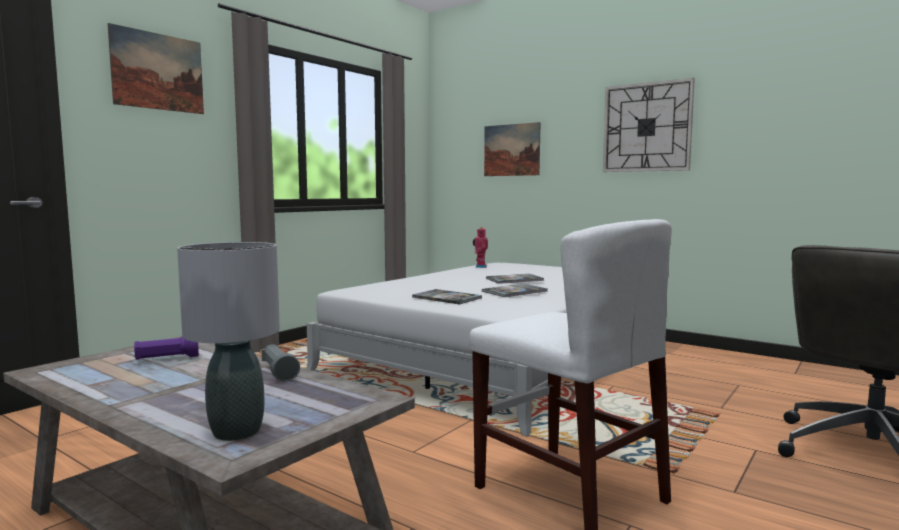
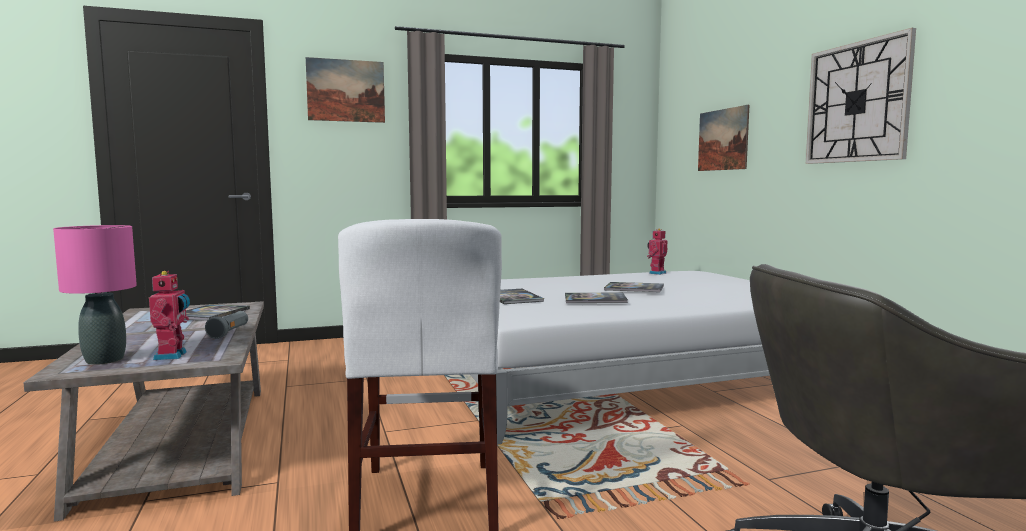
camera: 35 degrees right, 0 degrees up
purple flashlight [134,337,199,360] -> book [184,304,250,321]
grey table lamp [177,242,280,441] -> pink table lamp [53,225,137,365]
none -> toy robot [149,271,190,360]

